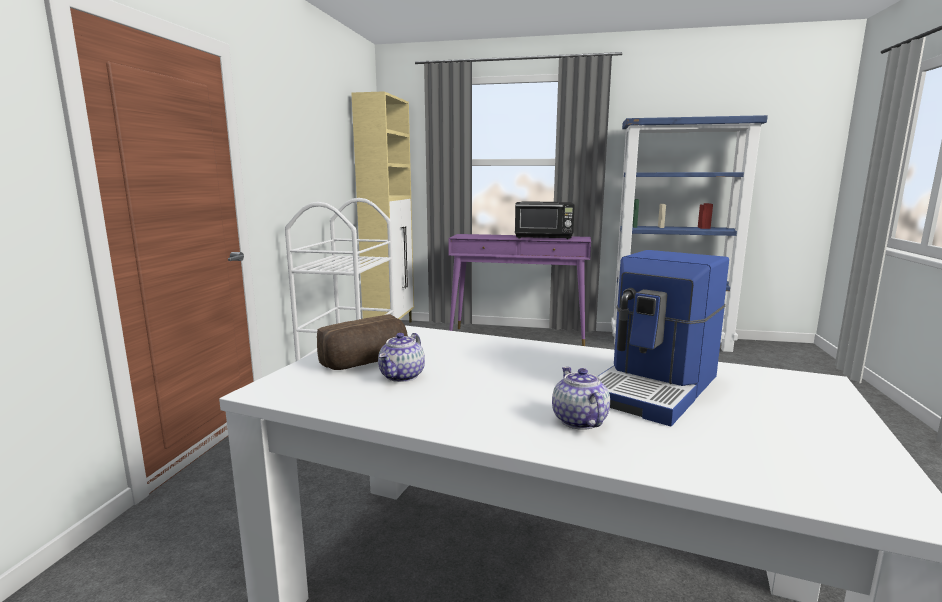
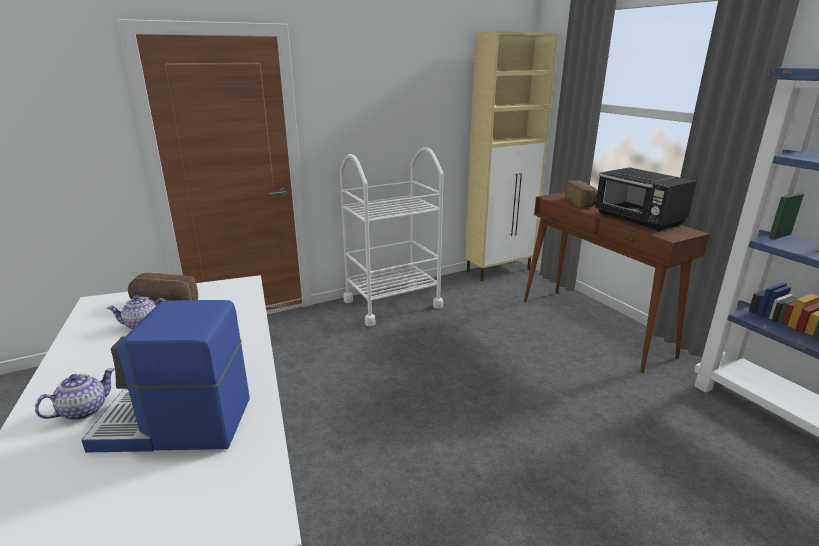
camera: 50 degrees right, 10 degrees up
purple console table [448,234,591,346] -> brown console table [524,192,710,373]
none -> bread [565,180,597,208]

